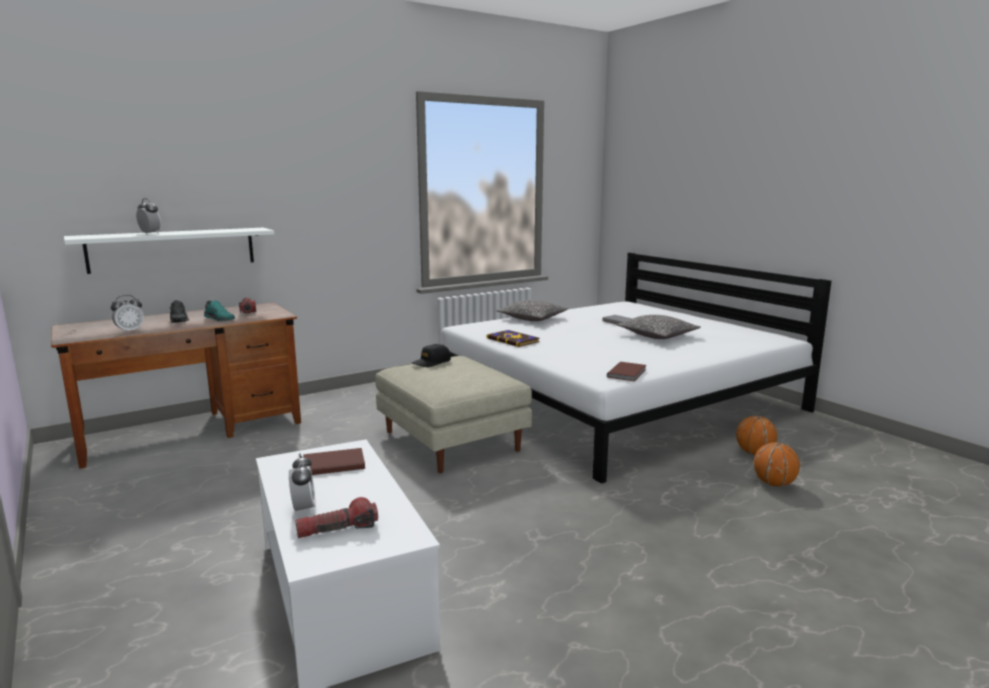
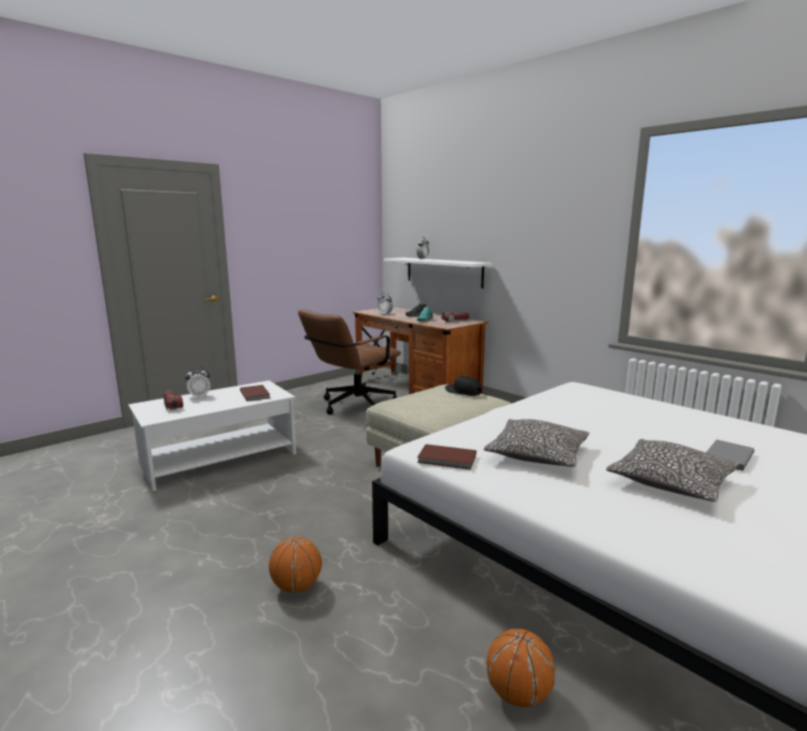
camera: 80 degrees right, 0 degrees up
book [487,330,540,347] -> none
pillow [496,300,569,321] -> pillow moved to [484,419,589,467]
basketball [753,442,800,487] -> basketball moved to [269,537,322,593]
none -> brown office chair [298,309,401,414]

